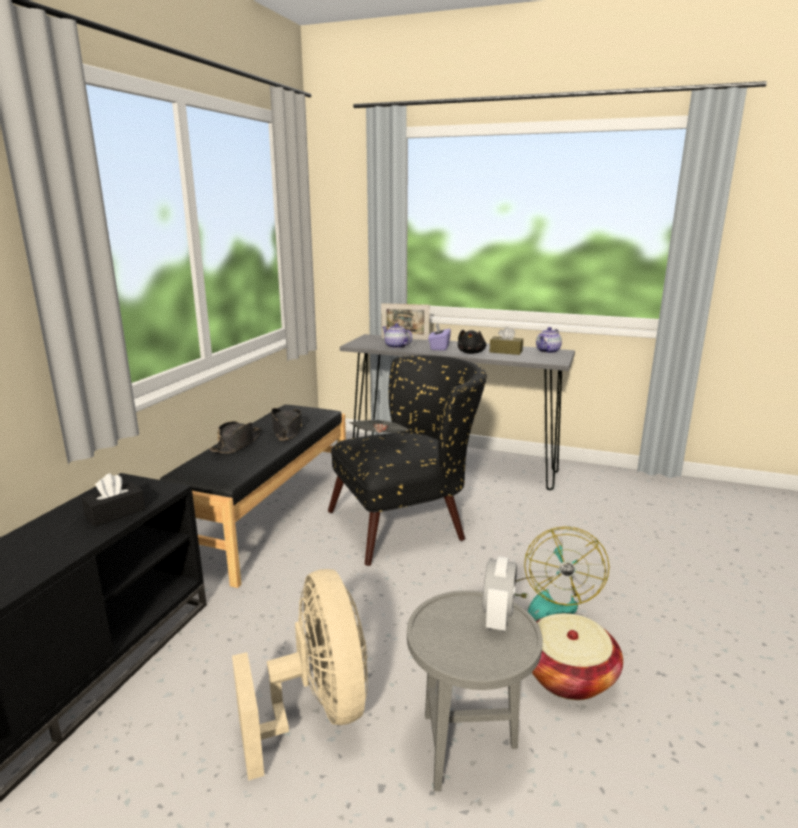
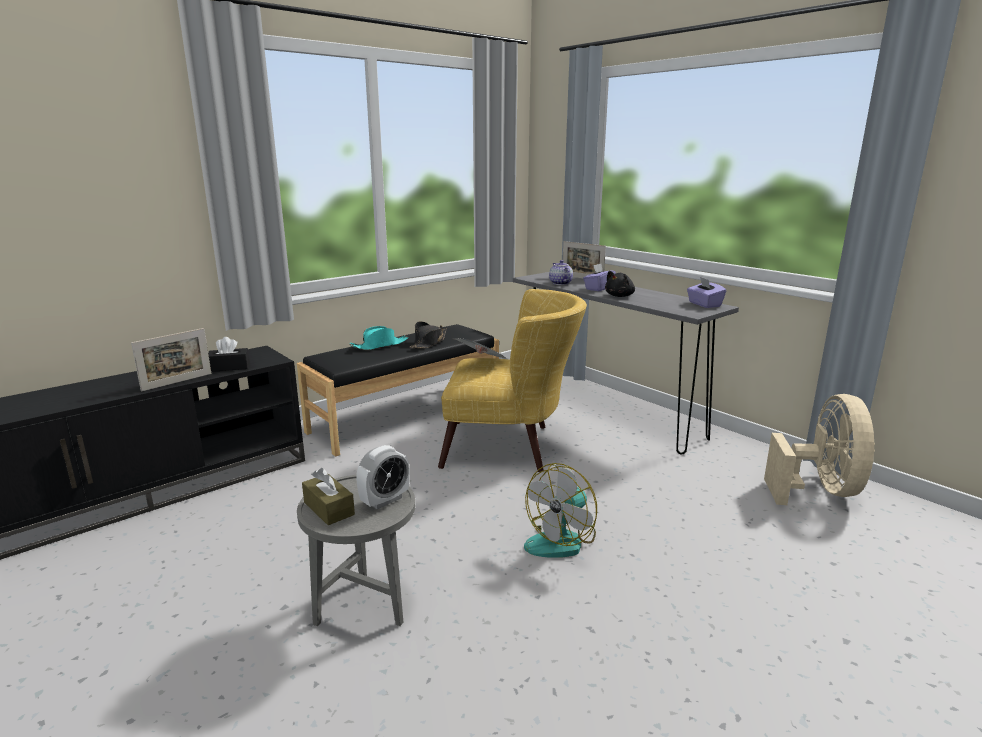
camera: 30 degrees right, 0 degrees up
black hat [209,421,261,453] -> turquoise hat [350,326,408,350]
beige fan [232,569,368,781] -> beige fan moved to [764,394,875,505]
black armchair [328,355,487,566] -> yellow armchair [438,289,587,472]
brown tissue box [490,326,523,355] -> brown tissue box moved to [302,468,355,525]
basket [532,613,623,700] -> none
teapot [536,327,562,354] -> purple tissue box [687,277,726,308]
none -> picture frame [131,328,212,392]

